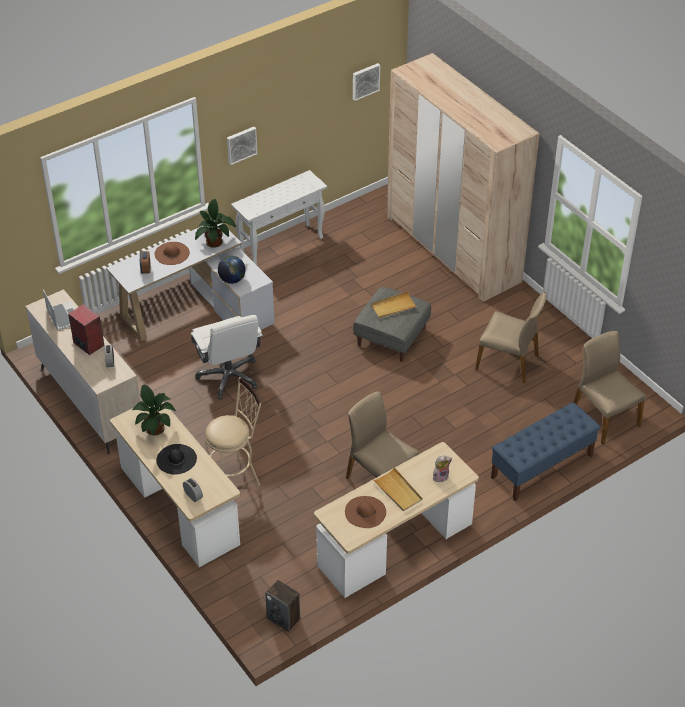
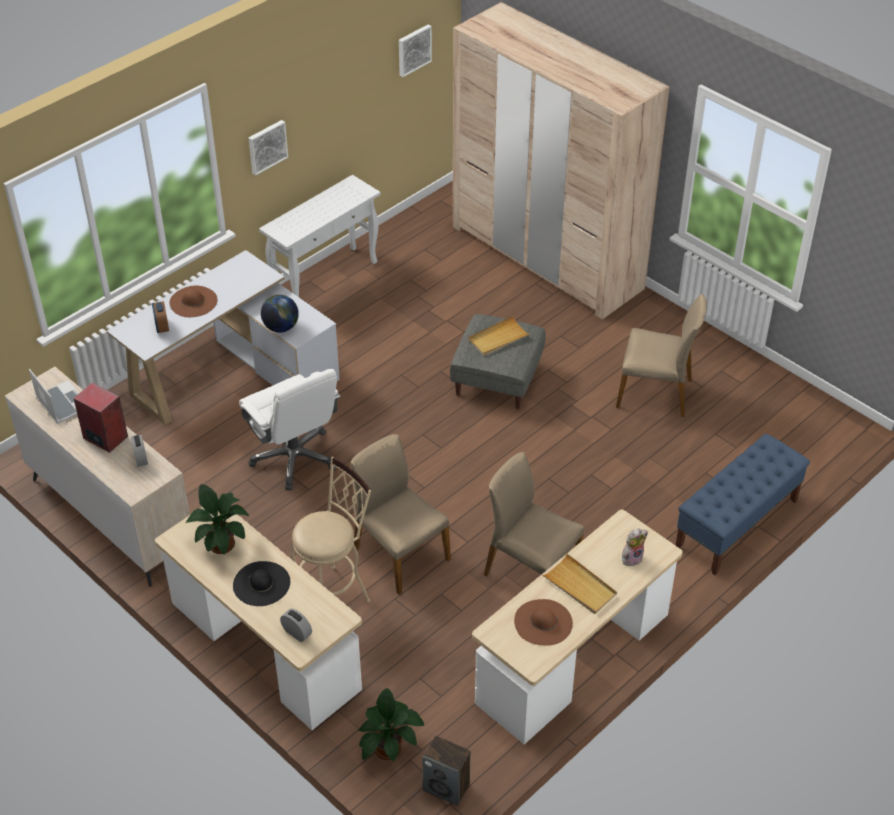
camera: 10 degrees left, 0 degrees up
potted plant [195,199,236,248] -> potted plant moved to [359,688,424,761]
beige chair [574,331,646,444] -> beige chair moved to [351,434,451,595]

